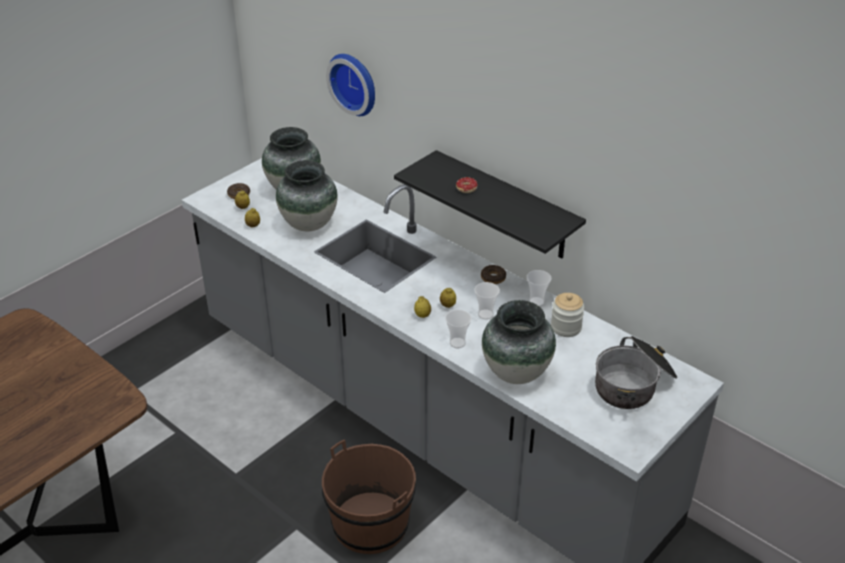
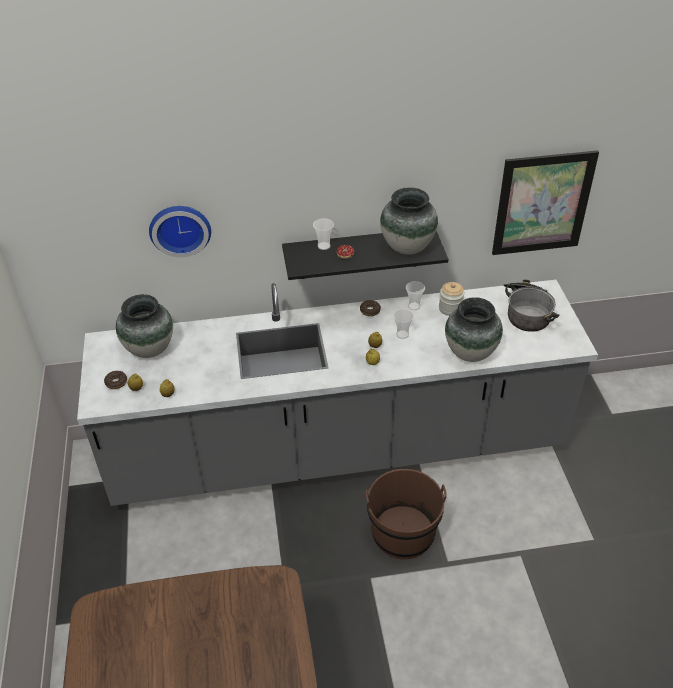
camera: 50 degrees left, 5 degrees up
vase [276,160,338,232] -> vase moved to [380,187,438,255]
cup [445,310,471,348] -> cup moved to [313,218,334,250]
none -> picture [492,150,599,255]

